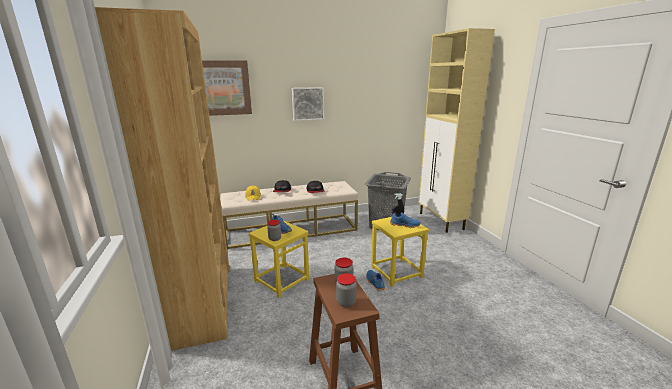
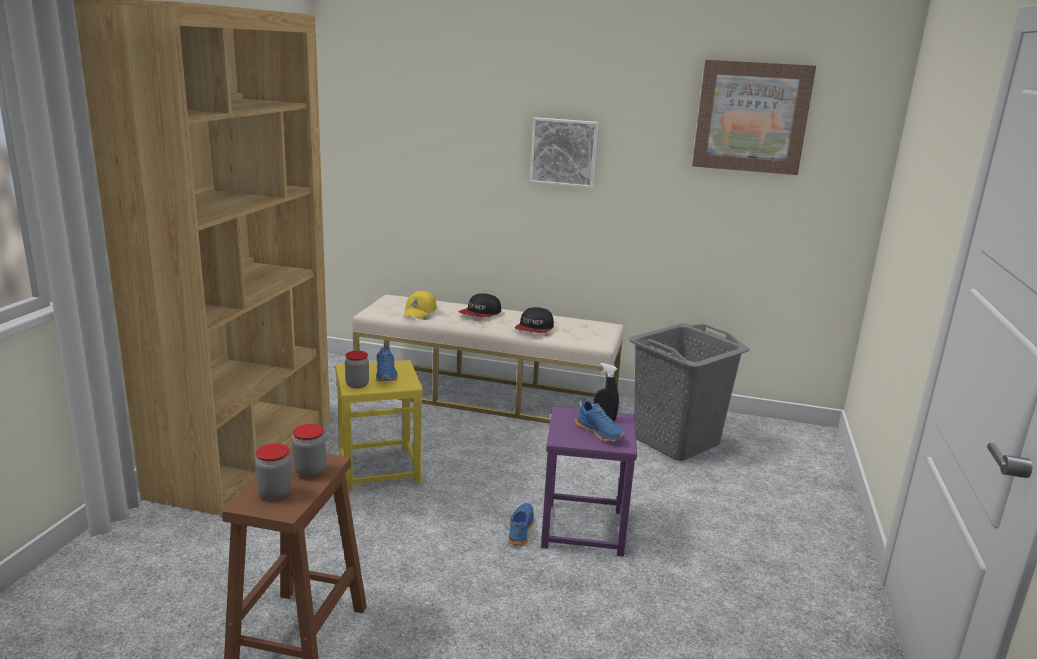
camera: 30 degrees right, 0 degrees up
picture [202,60,252,116] -> picture moved to [692,60,816,175]
yellow stool [371,217,429,287] -> purple stool [541,407,637,557]
beige cabinet [419,28,495,233] -> none

